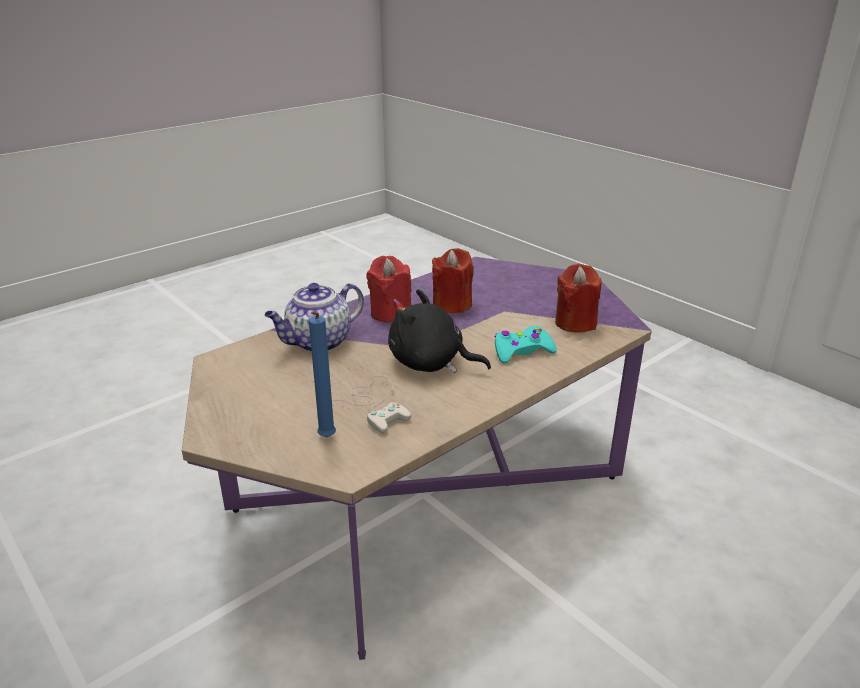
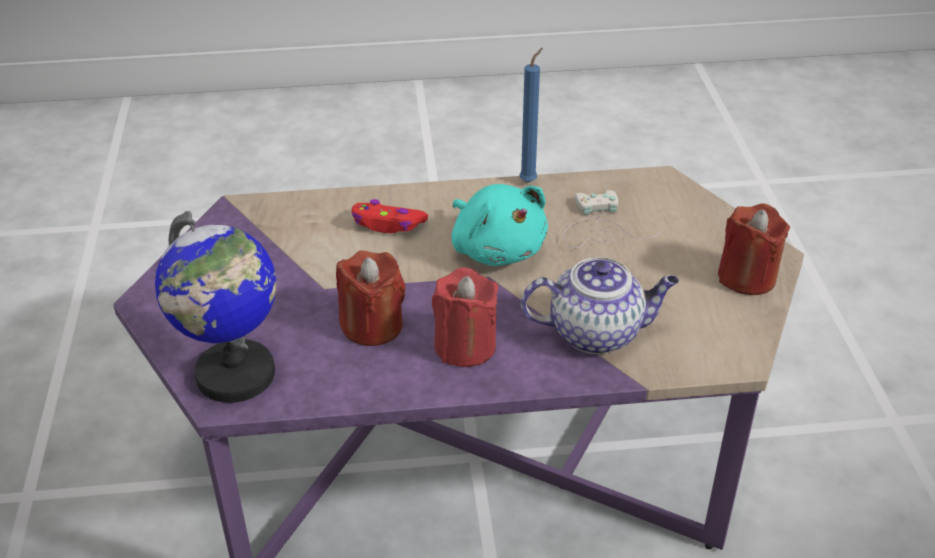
camera: 145 degrees left, 10 degrees up
blue candle [309,312,336,437] -> blue candle moved to [520,48,543,182]
black plush toy [388,289,491,373] -> turquoise plush toy [451,184,548,266]
turquoise game controller [495,326,557,363] -> red game controller [352,199,428,233]
red candle [555,264,601,333] -> red candle moved to [718,203,790,295]
none -> globe [155,211,277,403]

